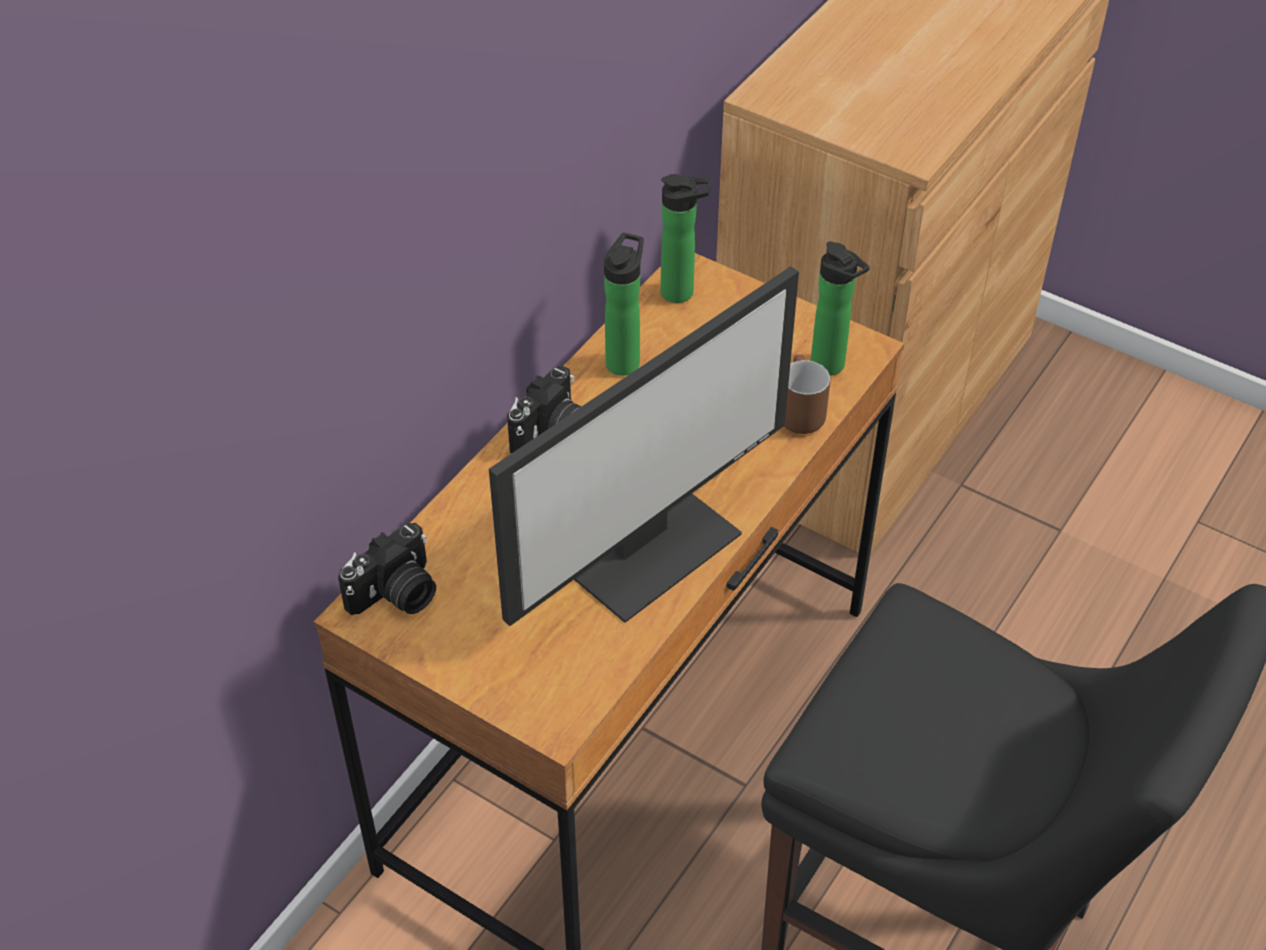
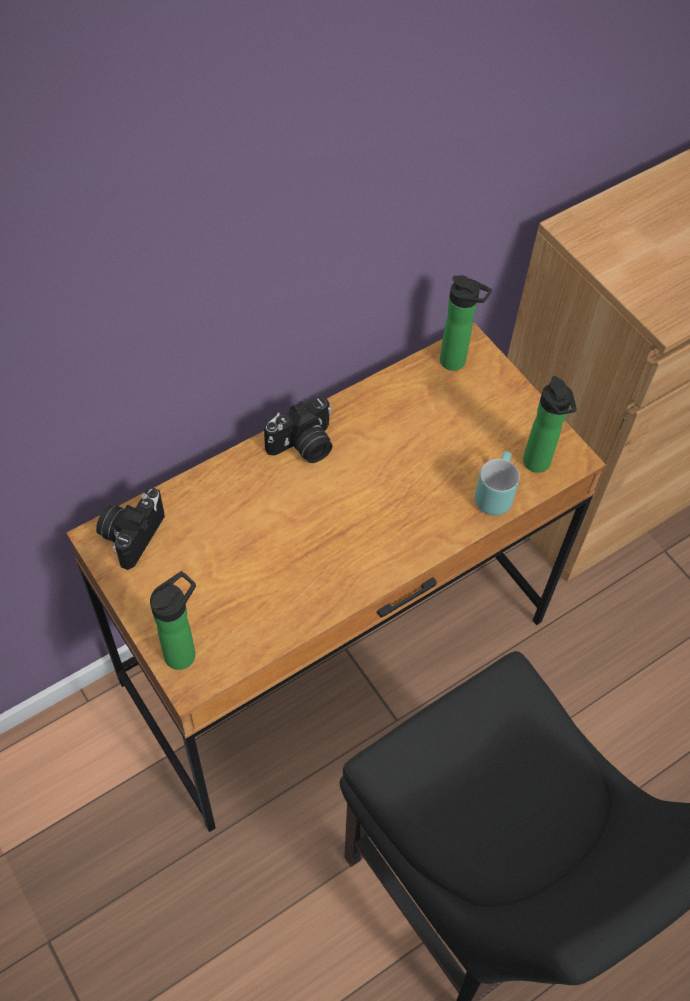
camera: 20 degrees right, 10 degrees up
camera [338,523,436,615] -> camera turned 135 degrees clockwise [96,487,165,570]
monitor [489,266,799,626] -> none
bottle [604,233,644,376] -> bottle moved to [150,571,196,670]
brown mug [784,354,830,434] -> turquoise mug [475,451,520,515]

